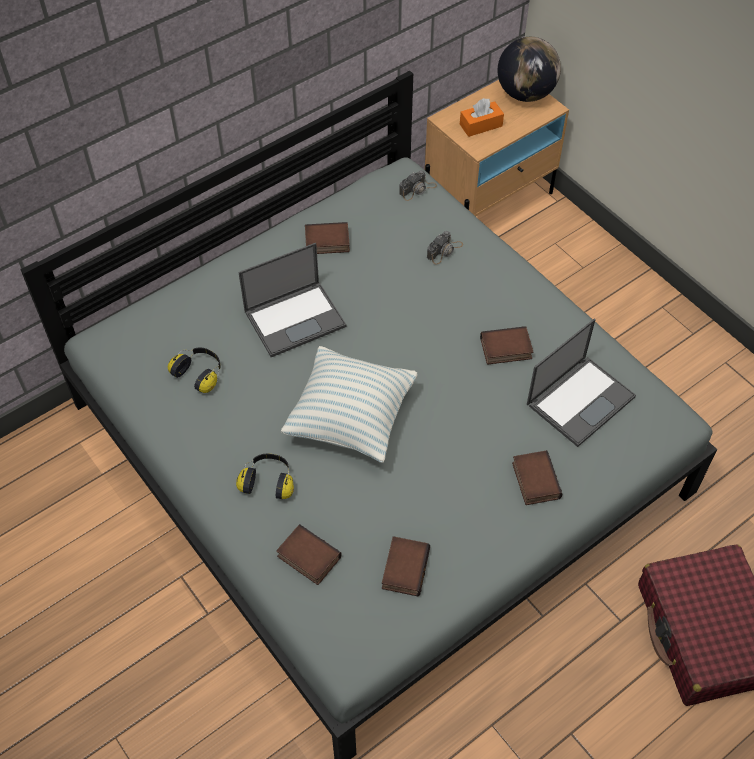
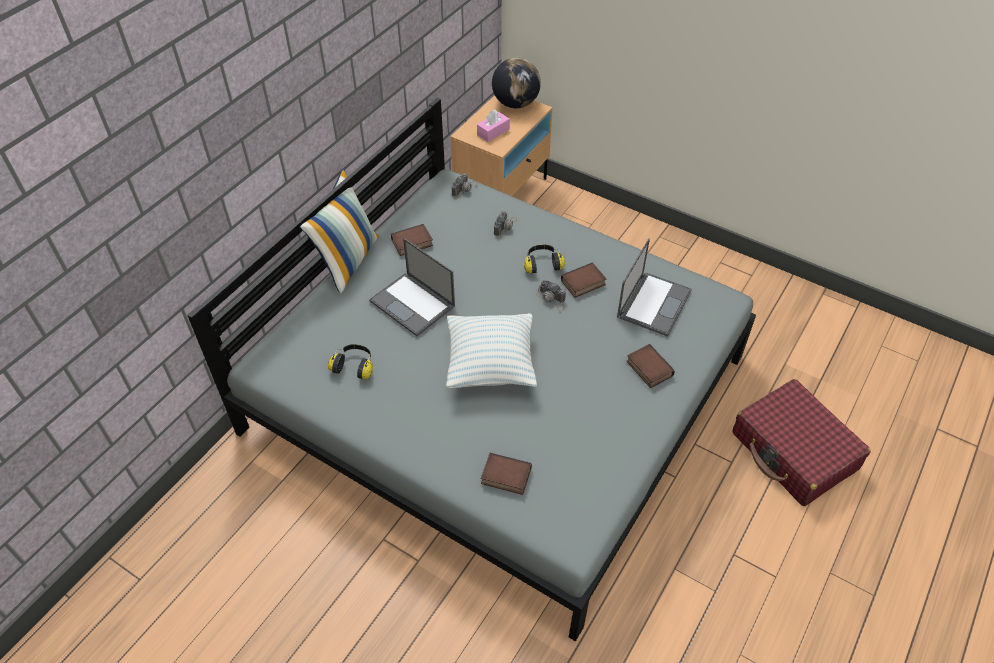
camera: 20 degrees left, 5 degrees down
headphones [236,454,294,499] -> headphones moved to [524,245,565,273]
laptop [238,243,346,357] -> laptop turned 90 degrees clockwise [369,238,455,336]
book [382,536,430,596] -> none
orange tissue box [460,98,504,137] -> pink tissue box [477,110,510,142]
none -> pillow [300,169,379,294]
none -> camera [536,280,566,311]

